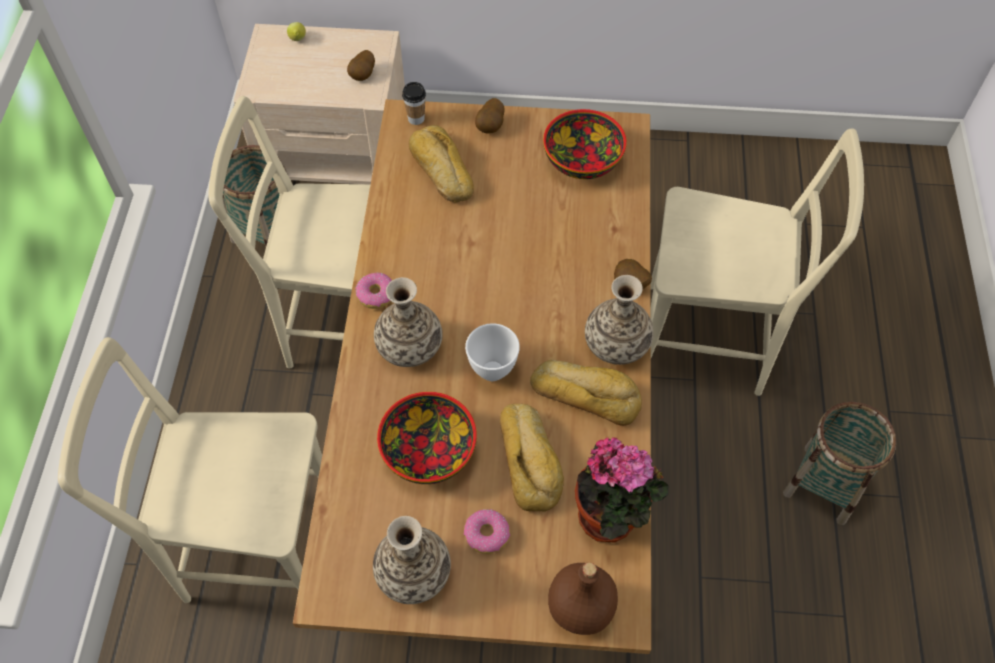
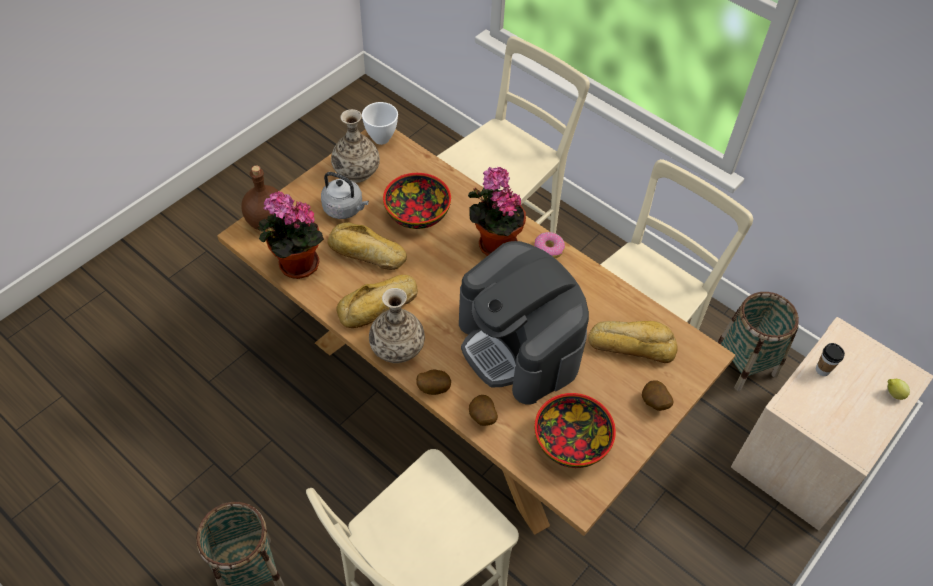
camera: 125 degrees right, 5 degrees down
potato [347,50,375,81] -> potato moved to [469,395,498,426]
vase [374,277,443,367] -> potted plant [468,167,526,256]
cup [402,82,426,125] -> cup moved to [816,343,845,376]
donut [464,509,510,554] -> grey kettle [321,172,369,219]
white bowl [465,323,520,381] -> white bowl moved to [362,102,398,145]
none -> coffee machine [459,241,589,404]

